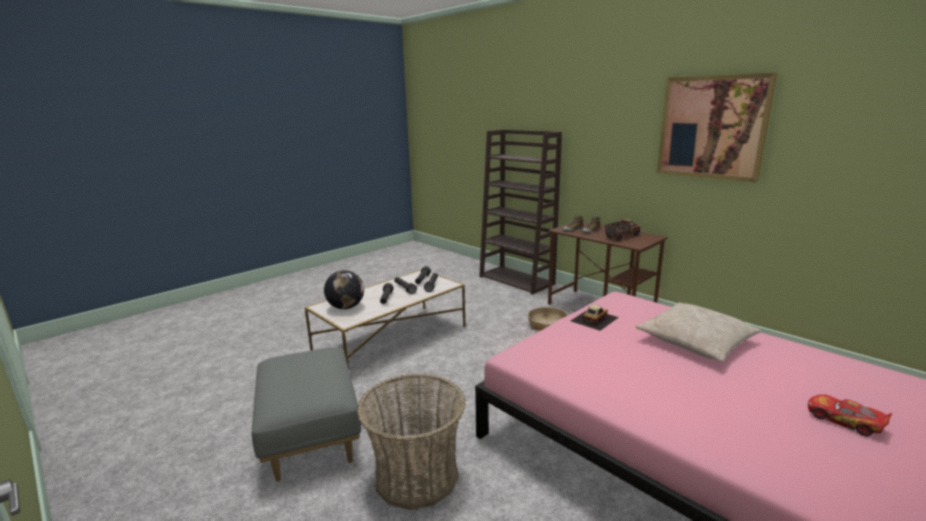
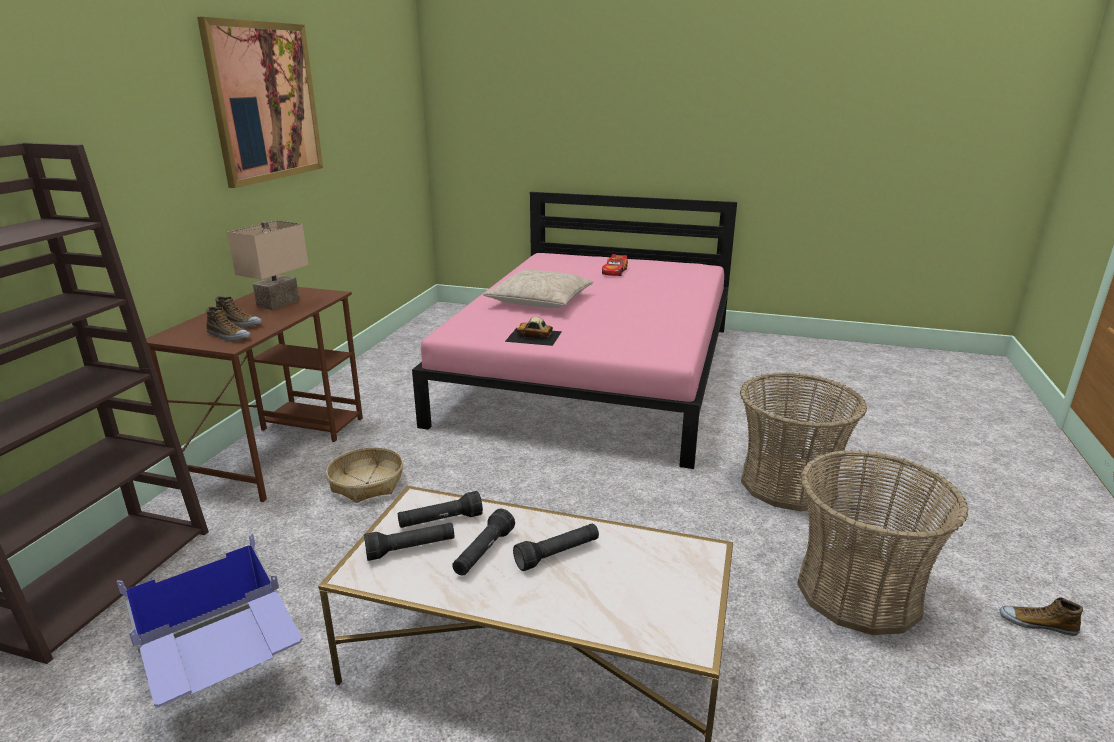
camera: 120 degrees left, 5 degrees up
grey ottoman [252,347,361,482] -> basket [797,450,969,635]
globe [324,270,364,309] -> none
toy truck [605,219,640,241] -> beige table lamp [227,220,308,310]
none -> blue storage box [116,533,302,707]
none -> shoe [1000,597,1083,636]

